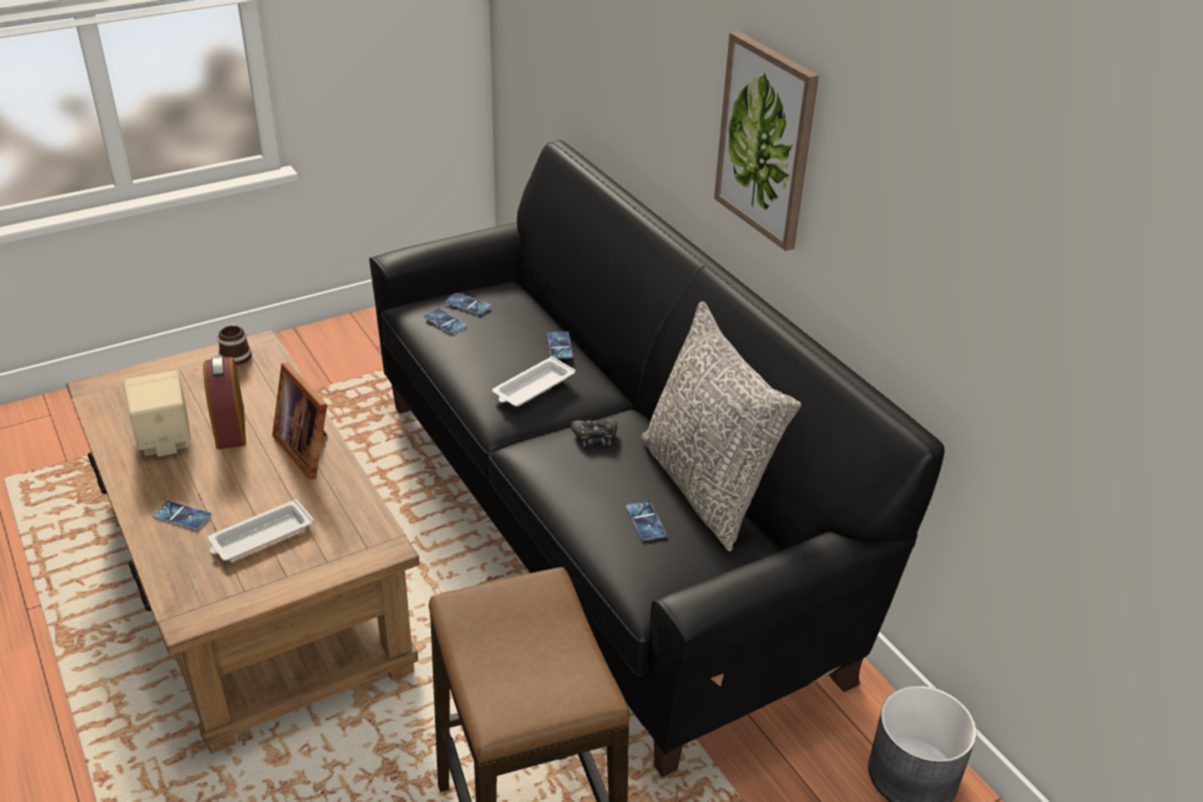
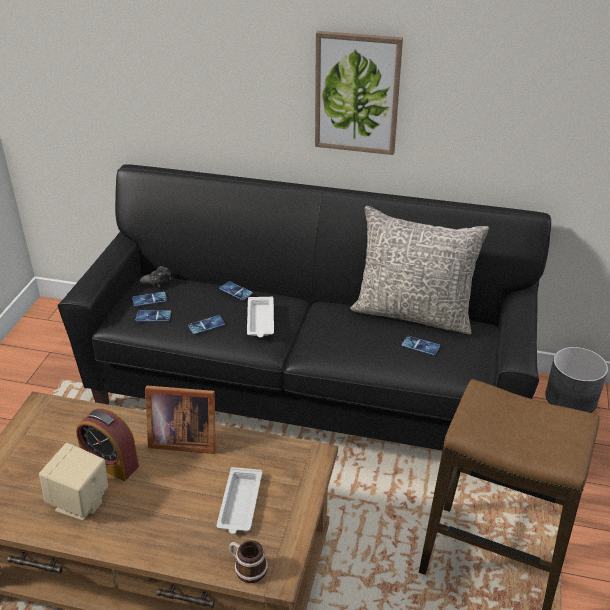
camera: 45 degrees left, 0 degrees up
phone [153,501,212,530] -> phone moved to [188,315,225,334]
mug [218,324,252,366] -> mug moved to [229,540,268,583]
black game controller [571,419,617,447] -> black game controller moved to [140,266,171,288]

